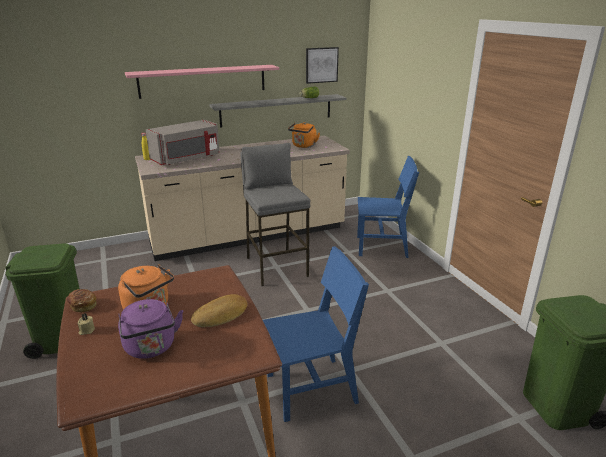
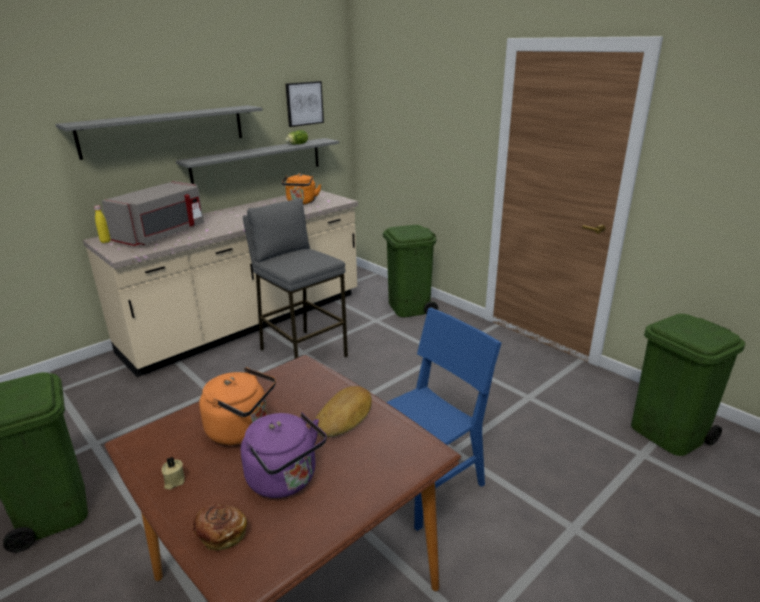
camera: 20 degrees left, 0 degrees up
bread [67,289,97,313] -> bread moved to [192,504,247,551]
pink shelf [125,65,279,99] -> grey shelf [55,105,263,160]
blue chair [357,156,419,258] -> green trash can [383,225,438,317]

